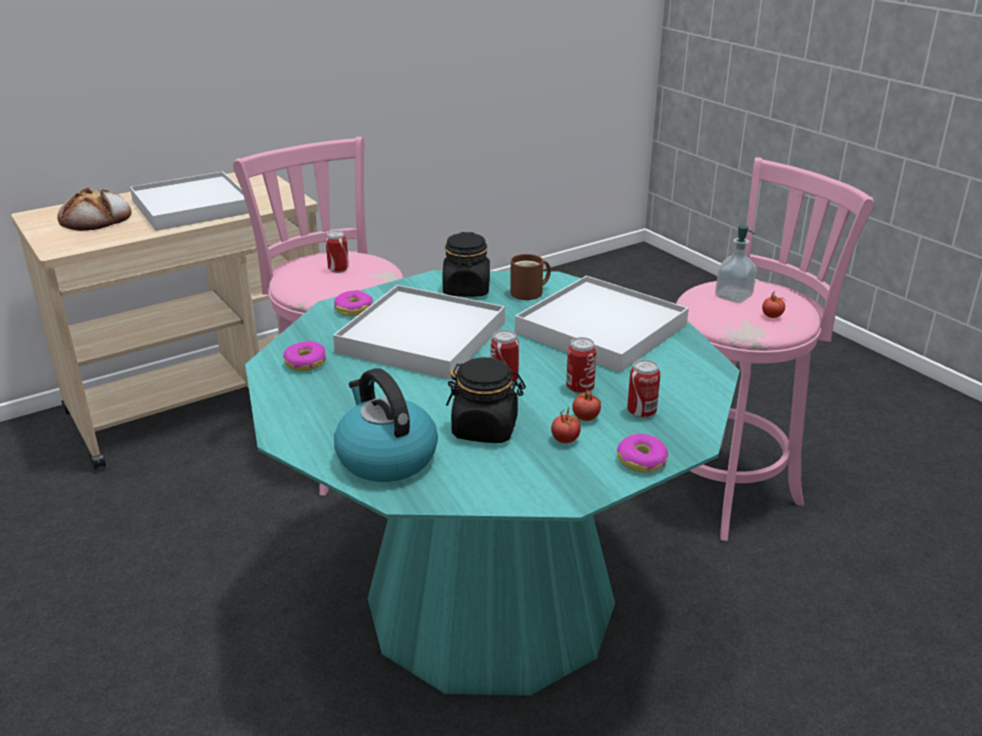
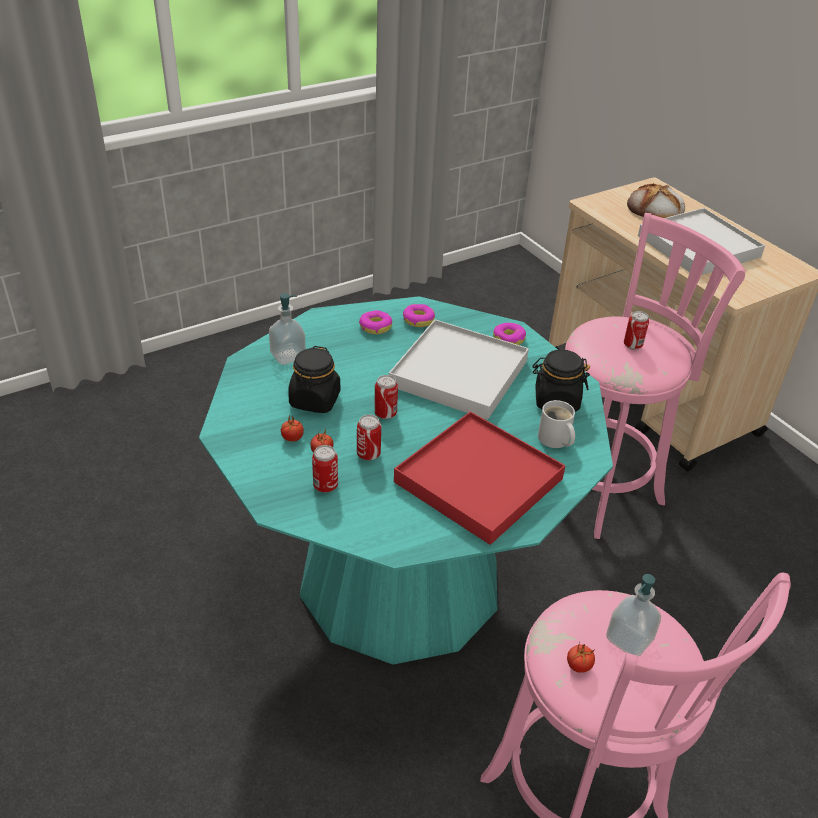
camera: 90 degrees right, 10 degrees up
kettle [334,368,438,482] -> soap dispenser [269,293,306,365]
brown mug [510,254,551,300] -> white mug [538,400,575,448]
white tray [515,276,689,372] -> red tray [394,411,566,545]
donut [617,434,668,473] -> donut moved to [359,310,392,334]

